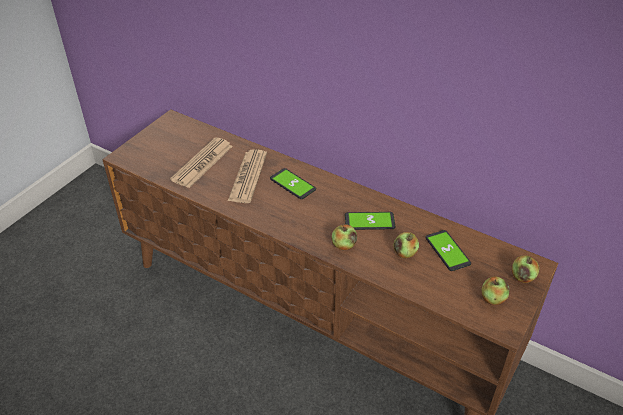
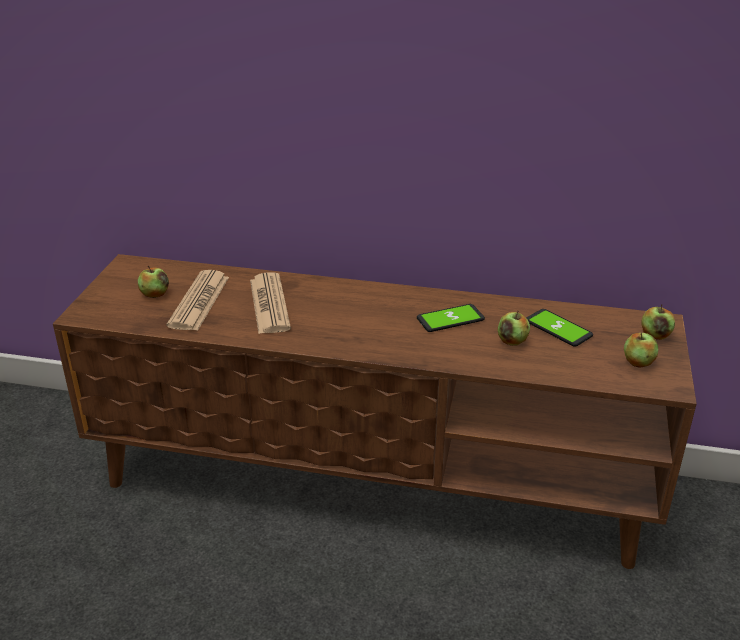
camera: 20 degrees left, 10 degrees down
phone [270,168,316,199] -> none
apple [331,225,357,250] -> apple moved to [138,266,169,298]

